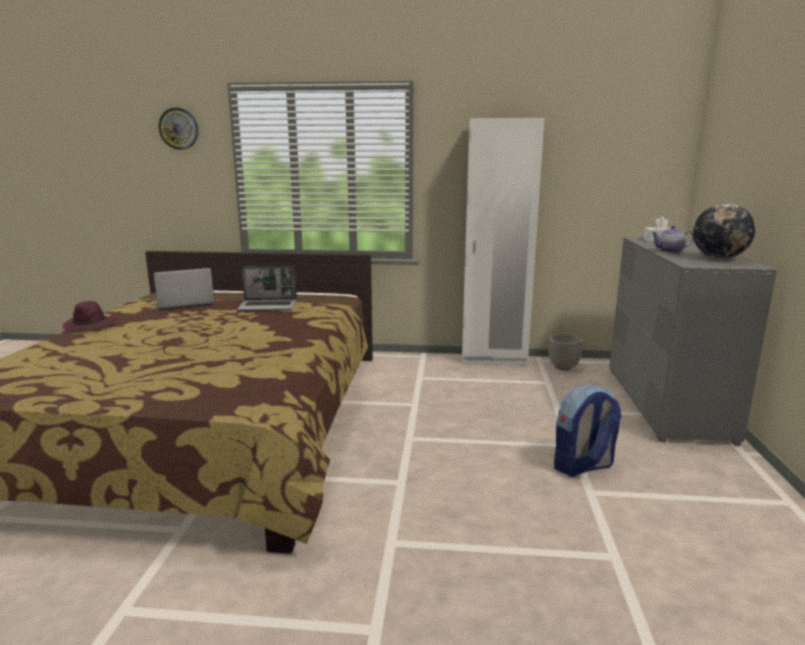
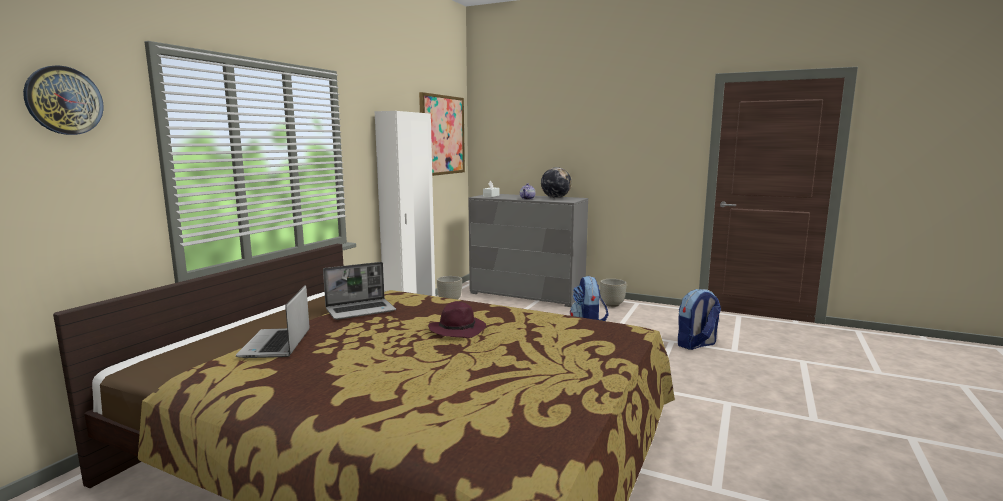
camera: 70 degrees left, 5 degrees down
purple hat [63,301,117,332] -> purple hat moved to [428,301,486,338]
laptop [237,266,297,311] -> laptop turned 45 degrees clockwise [323,262,396,320]
none -> picture [419,92,465,176]
none -> grey planter [600,279,627,307]
none -> backpack [678,289,721,350]

